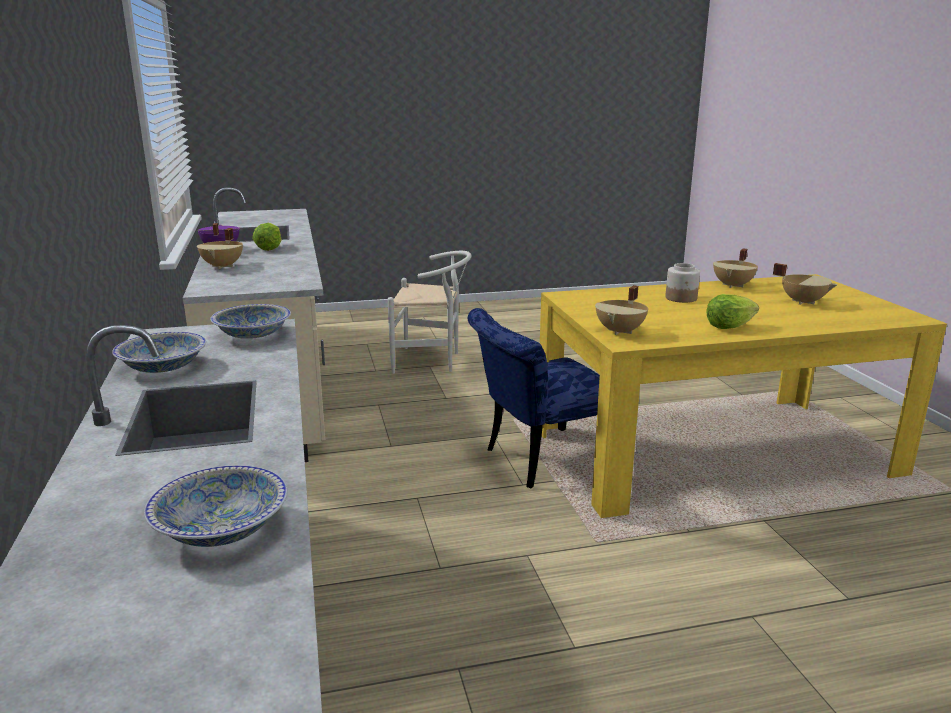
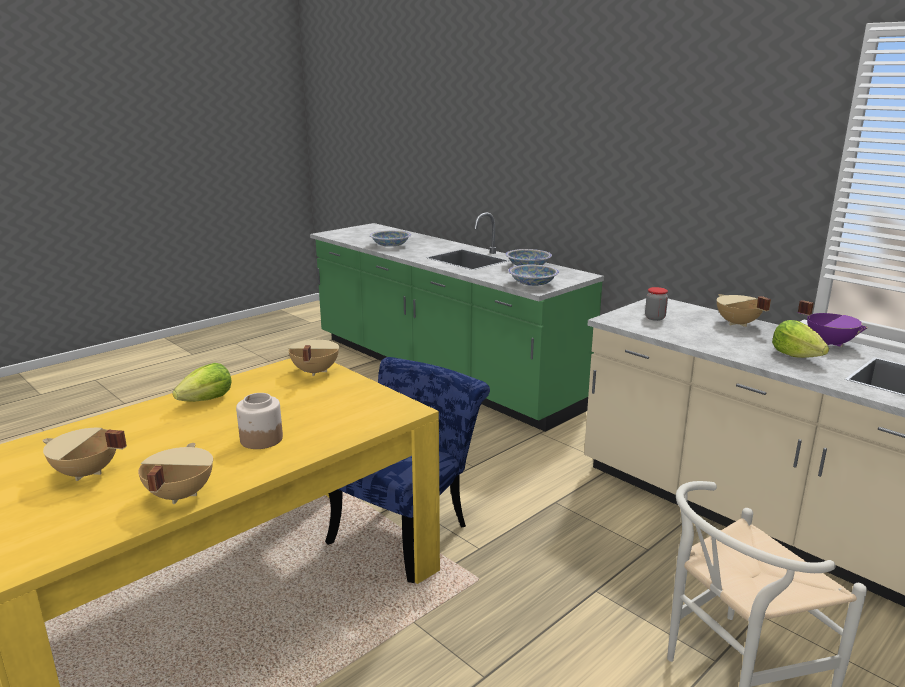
camera: 150 degrees right, 0 degrees up
none -> jar [645,287,668,321]

